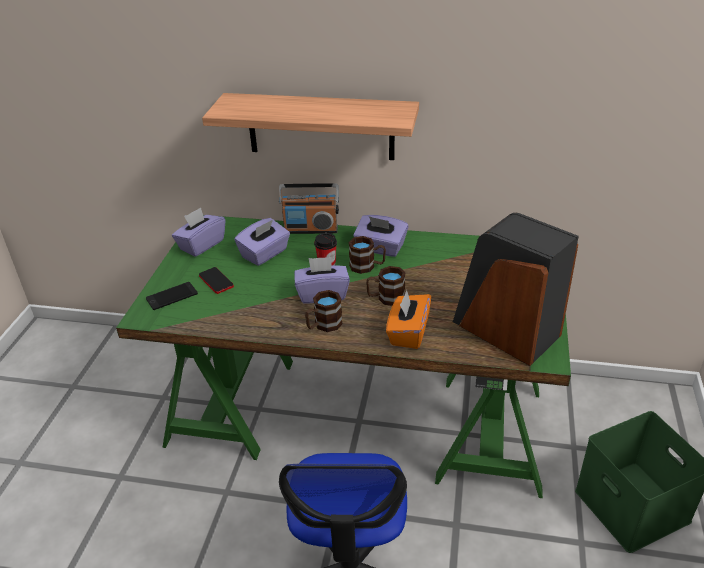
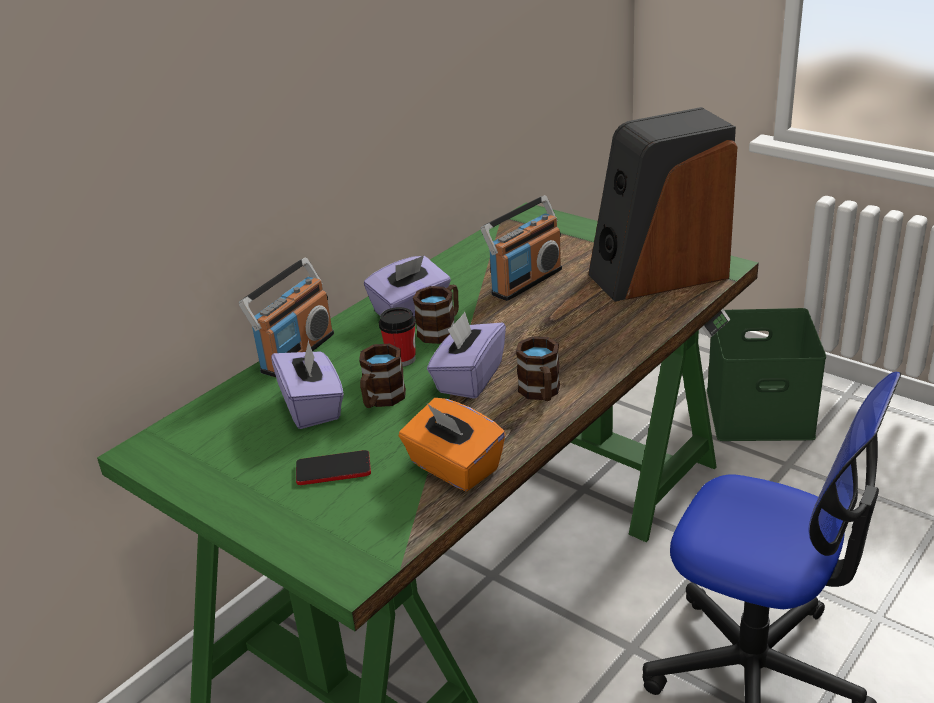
camera: 60 degrees left, 5 degrees down
phone [146,282,198,310] -> none
purple tissue box [172,207,225,257] -> none
shelf [202,93,419,160] -> none
brown mug [366,266,406,306] -> brown mug moved to [359,344,406,408]
orange tissue box [386,290,431,349] -> orange tissue box moved to [399,398,506,491]
none -> radio [481,195,562,301]

